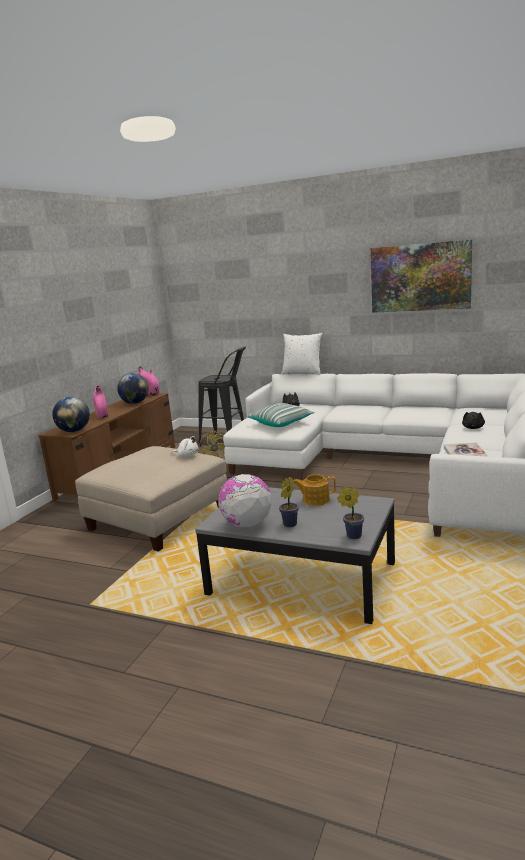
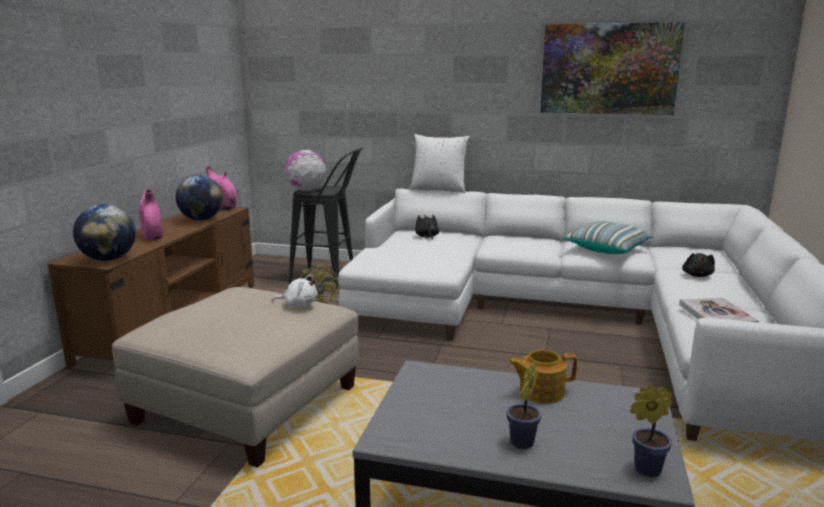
camera: 10 degrees left, 0 degrees up
globe [218,474,272,528] -> globe moved to [285,150,326,191]
pillow [248,403,314,427] -> pillow moved to [563,221,654,254]

